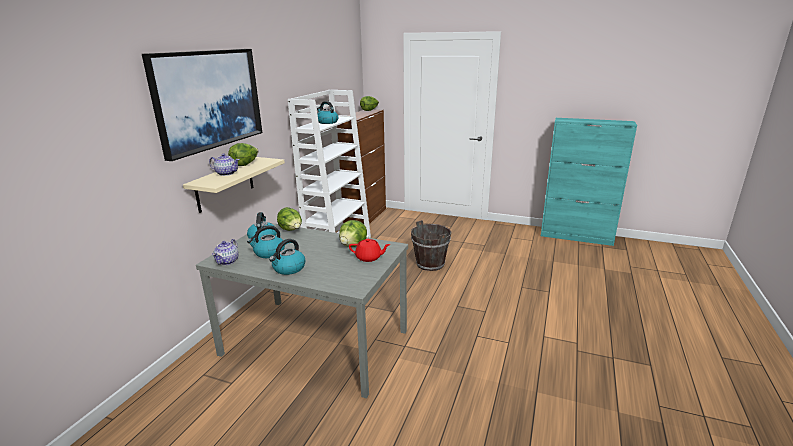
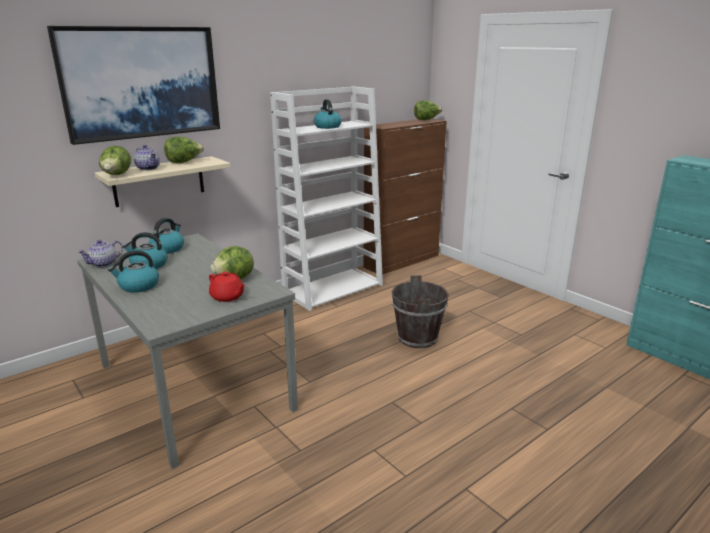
camera: 30 degrees right, 0 degrees up
lettuce [277,207,302,231] -> lettuce moved to [99,146,131,175]

